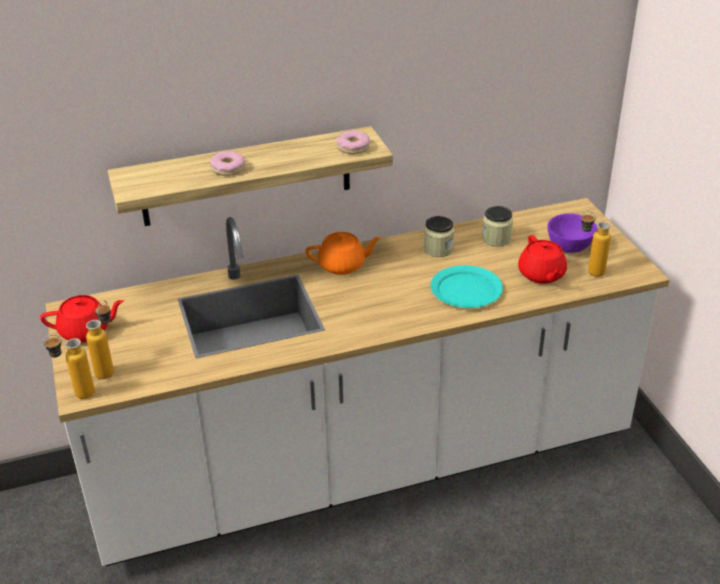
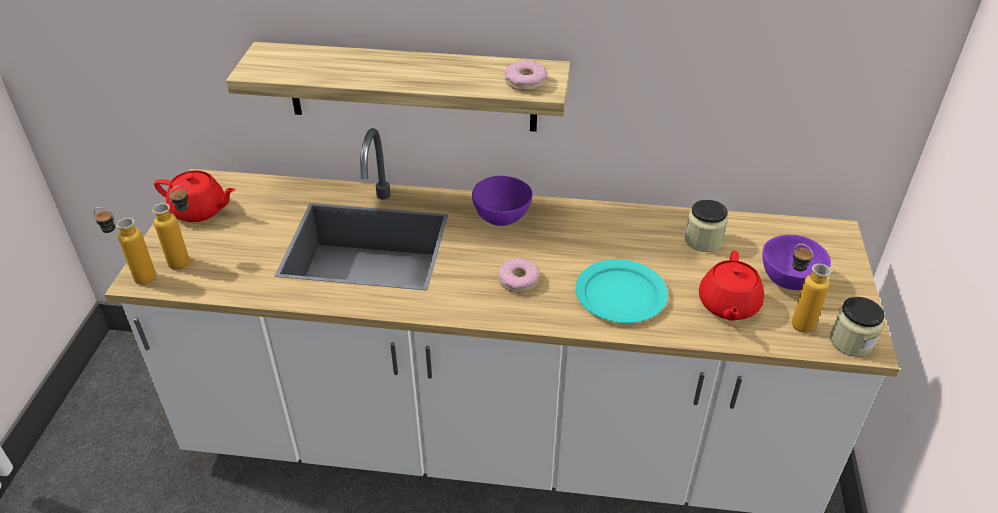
camera: 25 degrees right, 5 degrees up
donut [210,151,245,176] -> donut moved to [498,258,540,293]
orange teapot [305,232,381,275] -> purple bowl [472,176,533,226]
jar [424,216,454,257] -> jar moved to [830,297,885,357]

